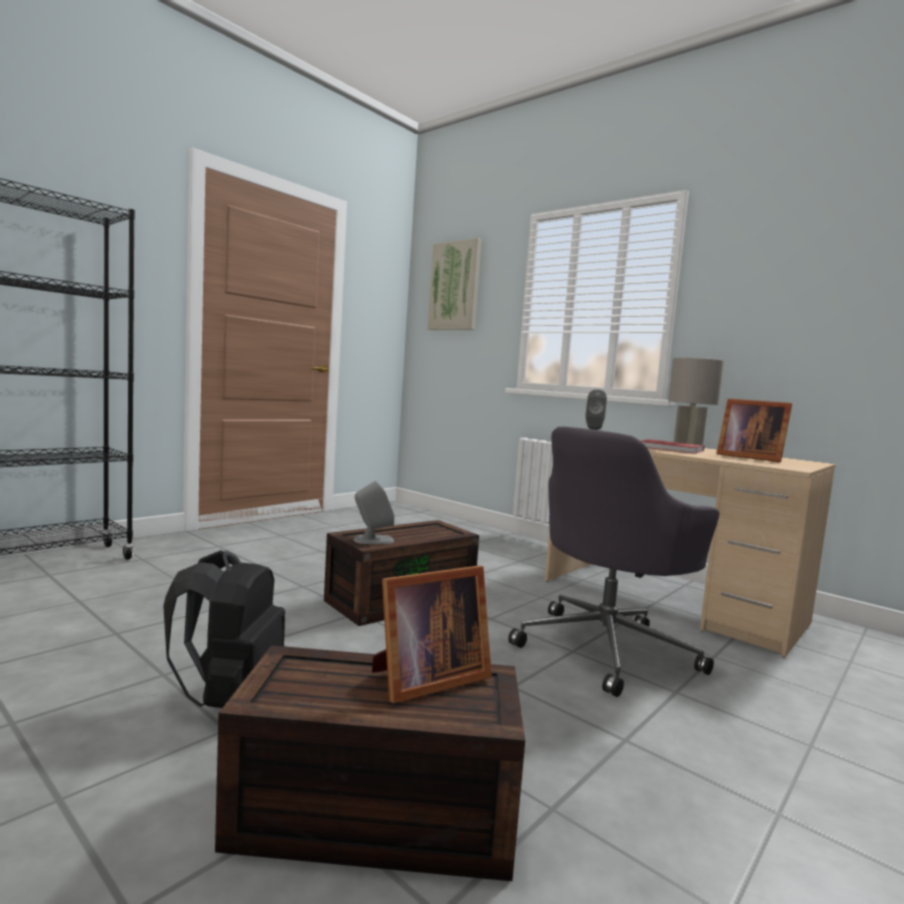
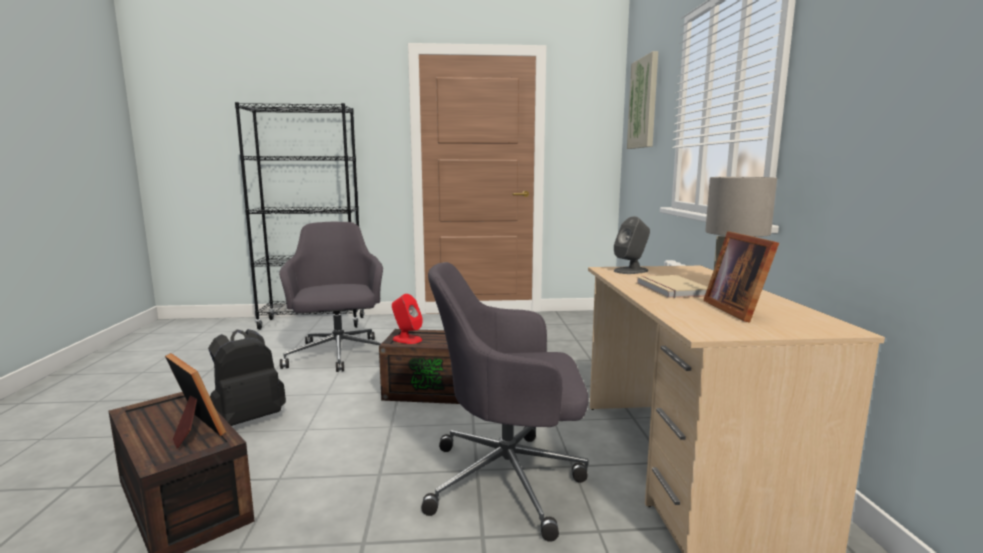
camera: 45 degrees right, 5 degrees up
grey speaker [354,480,394,544] -> red speaker [392,294,423,344]
picture frame [372,566,492,703] -> picture frame turned 150 degrees counterclockwise [165,353,226,449]
red book [640,439,704,454] -> beige book [637,275,708,298]
none -> grey office chair [279,222,383,372]

